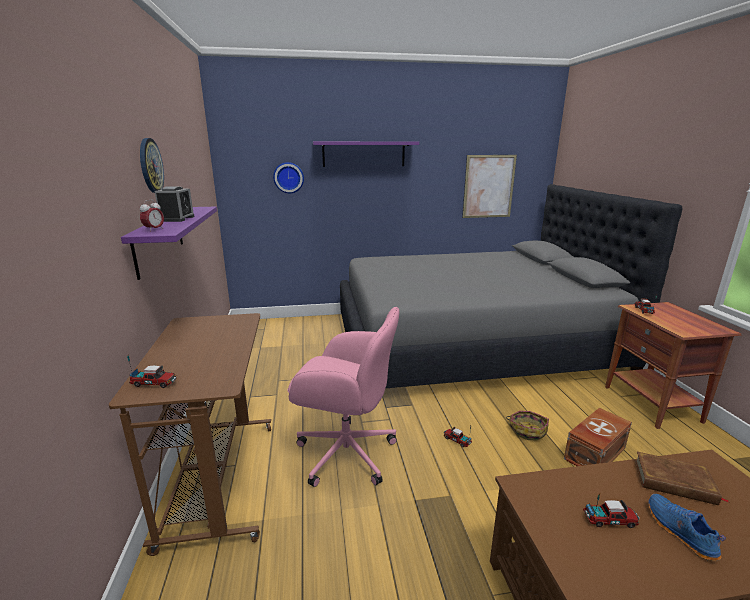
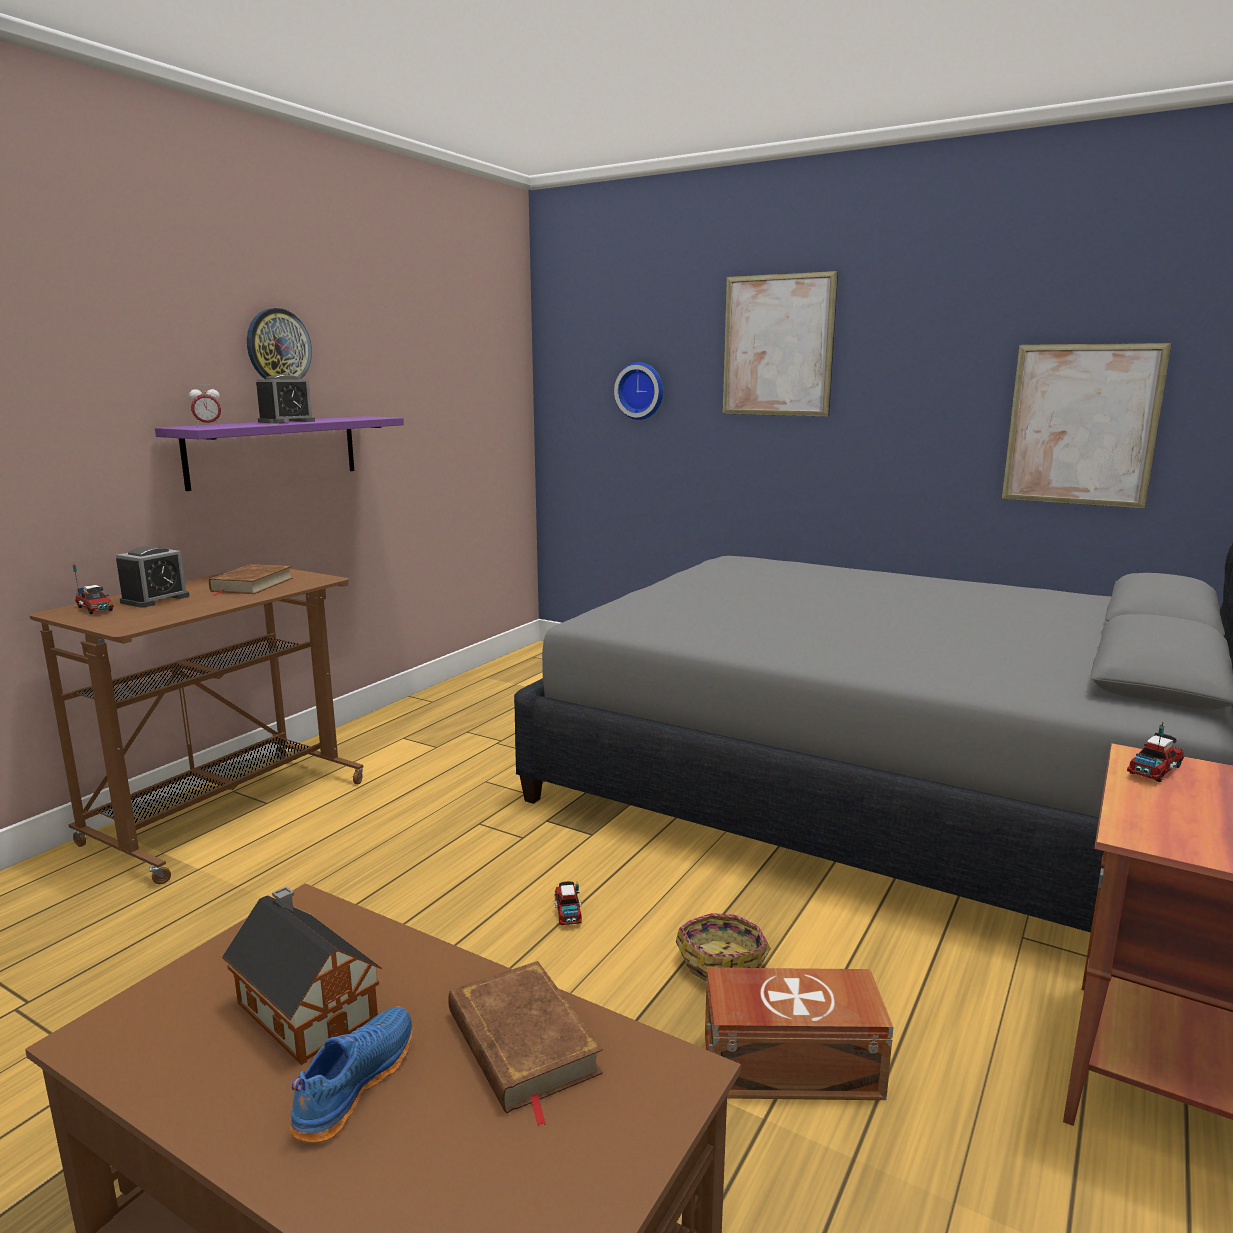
camera: 40 degrees right, 5 degrees down
pink office chair [287,307,399,487] -> none
purple shelf [313,141,419,167] -> picture [722,271,838,417]
toy truck [583,493,640,528] -> toy house [222,887,382,1065]
none -> alarm clock [116,546,189,608]
none -> brown book [209,564,293,596]

